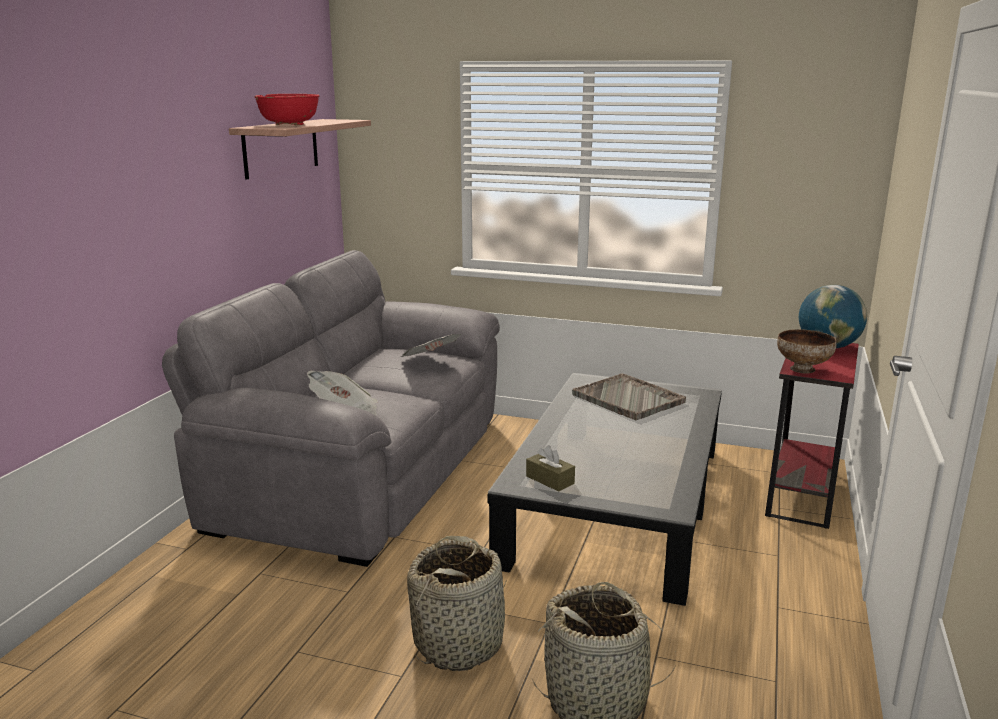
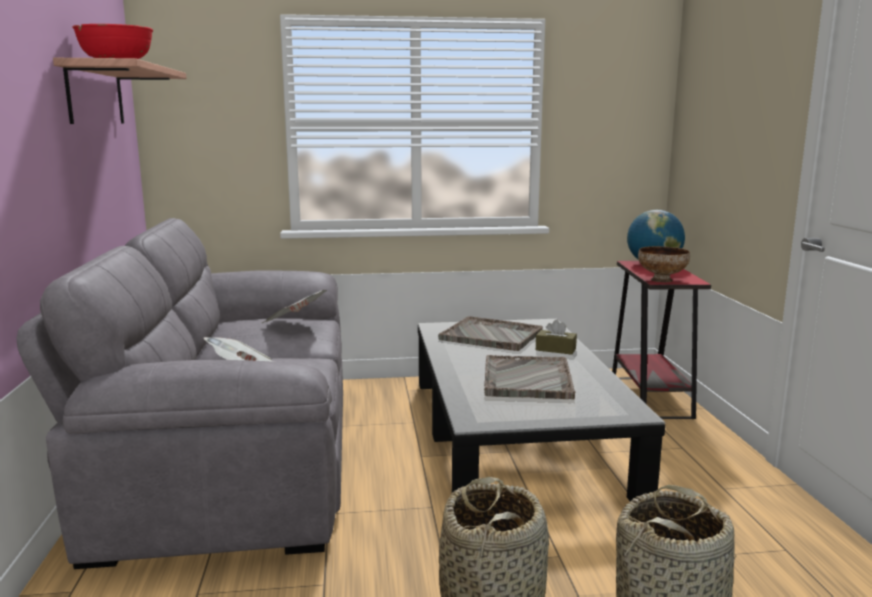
camera: 25 degrees left, 5 degrees down
brown tissue box [526,445,575,492] -> brown tissue box moved to [536,319,577,355]
none -> grey tray [484,355,575,400]

